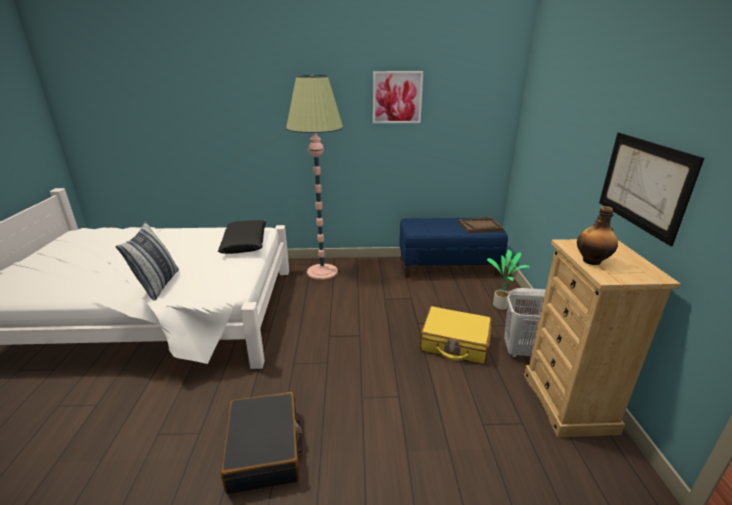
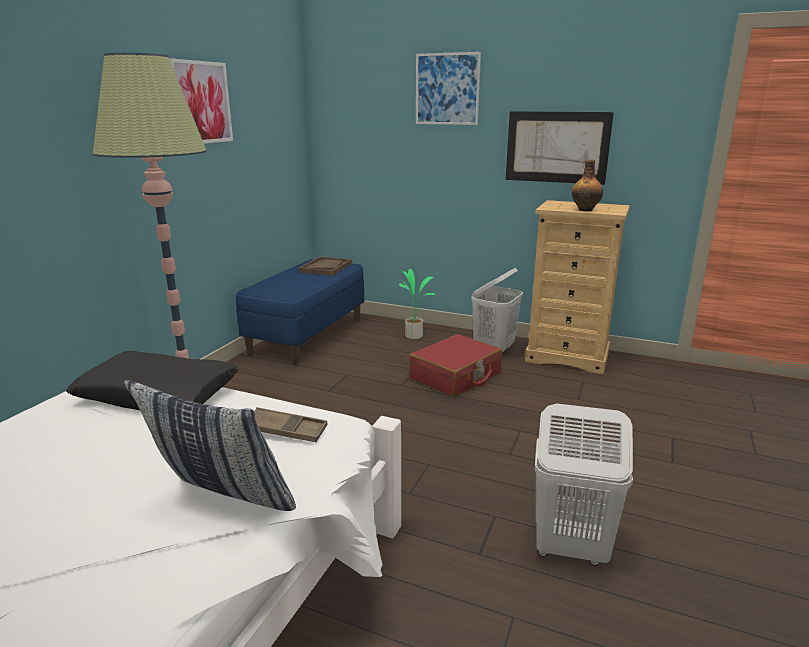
camera: 65 degrees left, 5 degrees down
black suitcase [221,392,302,494] -> white laundry basket [535,404,633,566]
yellow suitcase [420,306,492,365] -> red suitcase [409,334,502,397]
none -> brown tray [254,407,327,442]
none -> picture [416,52,481,125]

